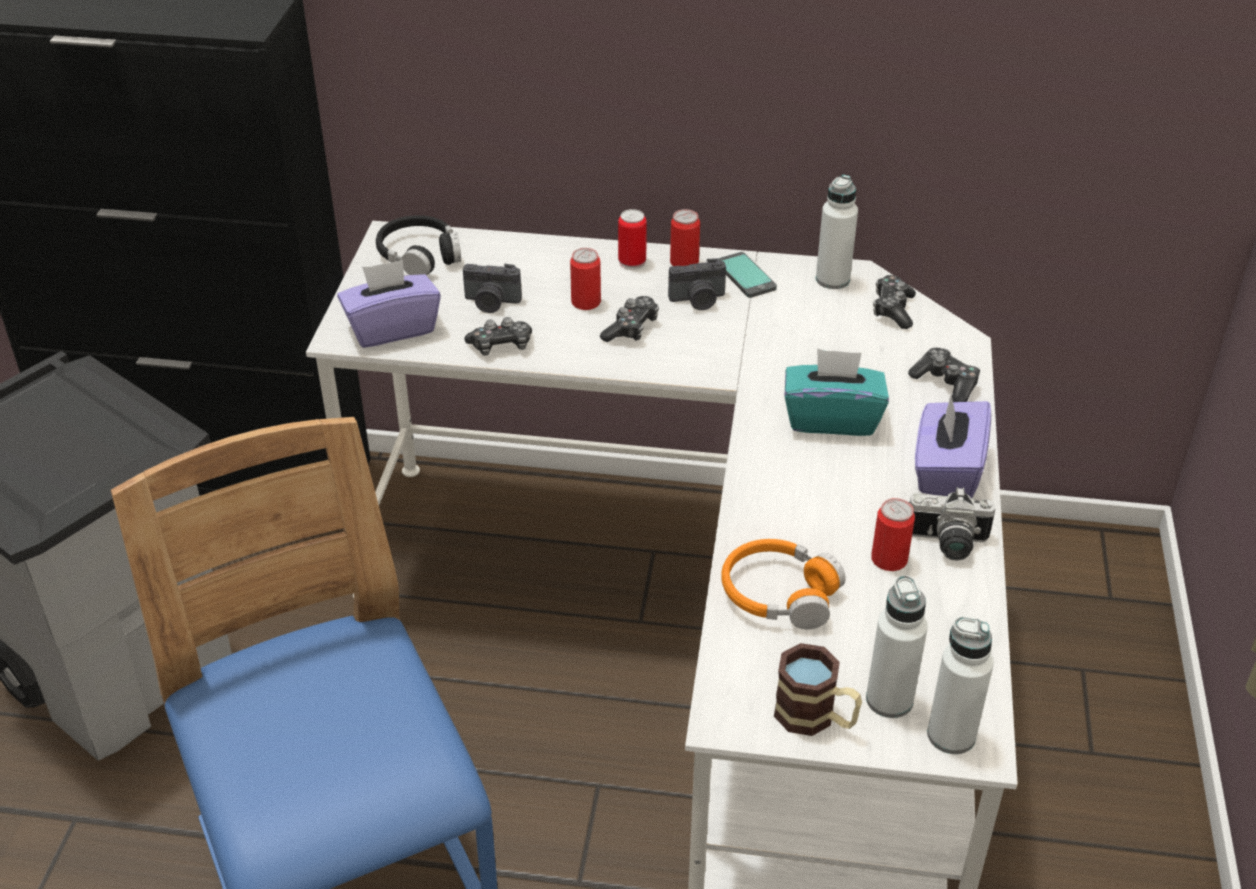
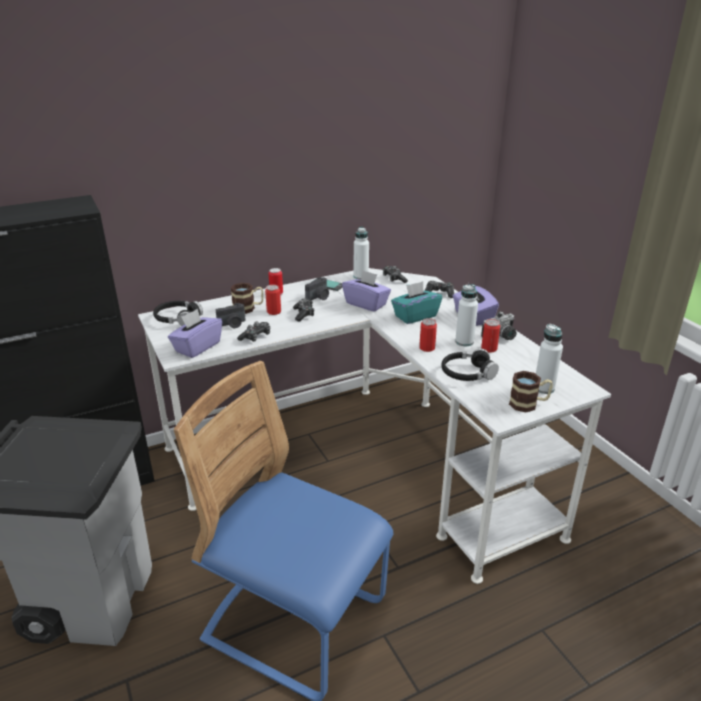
camera: 35 degrees left, 10 degrees down
can [670,209,700,266] -> can moved to [419,318,437,352]
orange headphones [721,539,846,629] -> black headphones [441,348,499,381]
white bottle [927,616,994,754] -> white bottle moved to [455,284,478,346]
none -> mug [231,283,263,314]
none -> purple tissue box [342,270,391,312]

